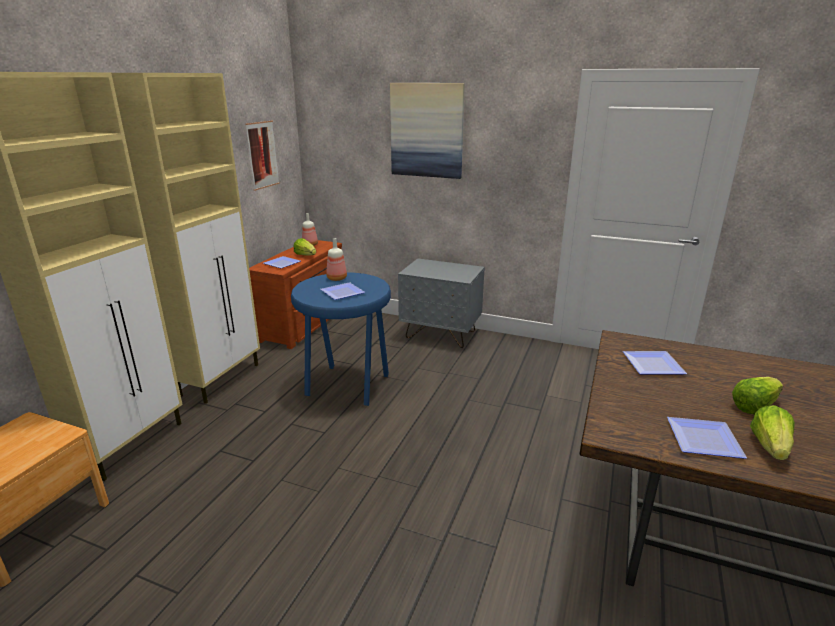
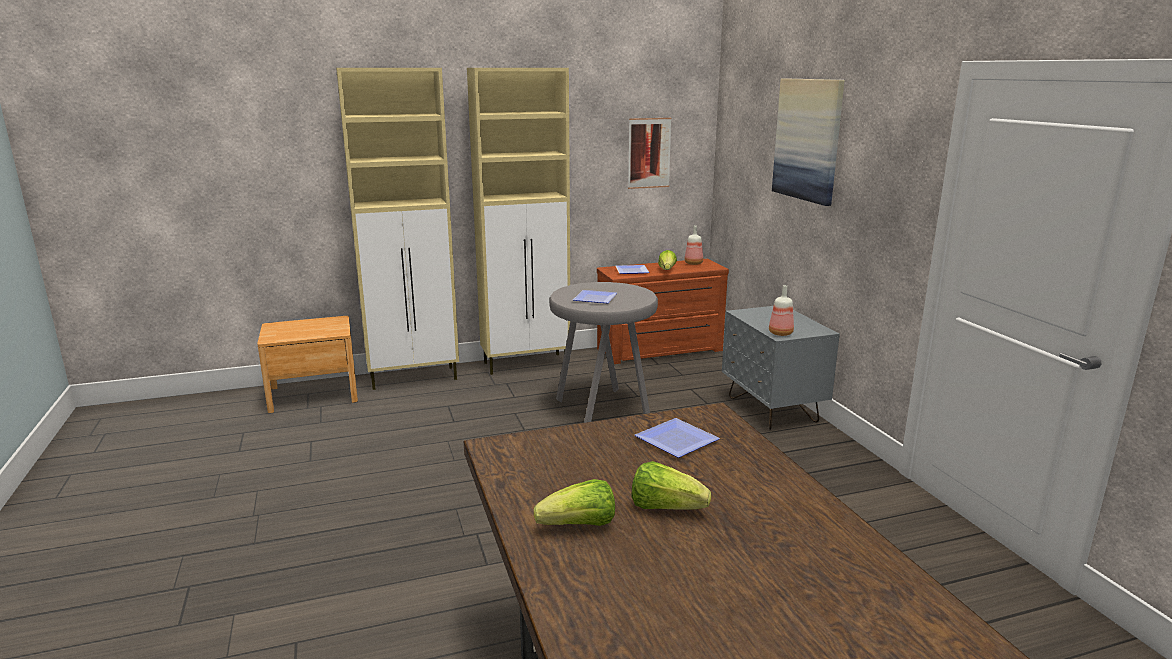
camera: 50 degrees right, 5 degrees down
blue stool [291,273,391,406] -> grey stool [549,282,658,423]
bottle [326,238,347,281] -> bottle moved to [769,285,794,336]
plate [667,417,747,459] -> none

